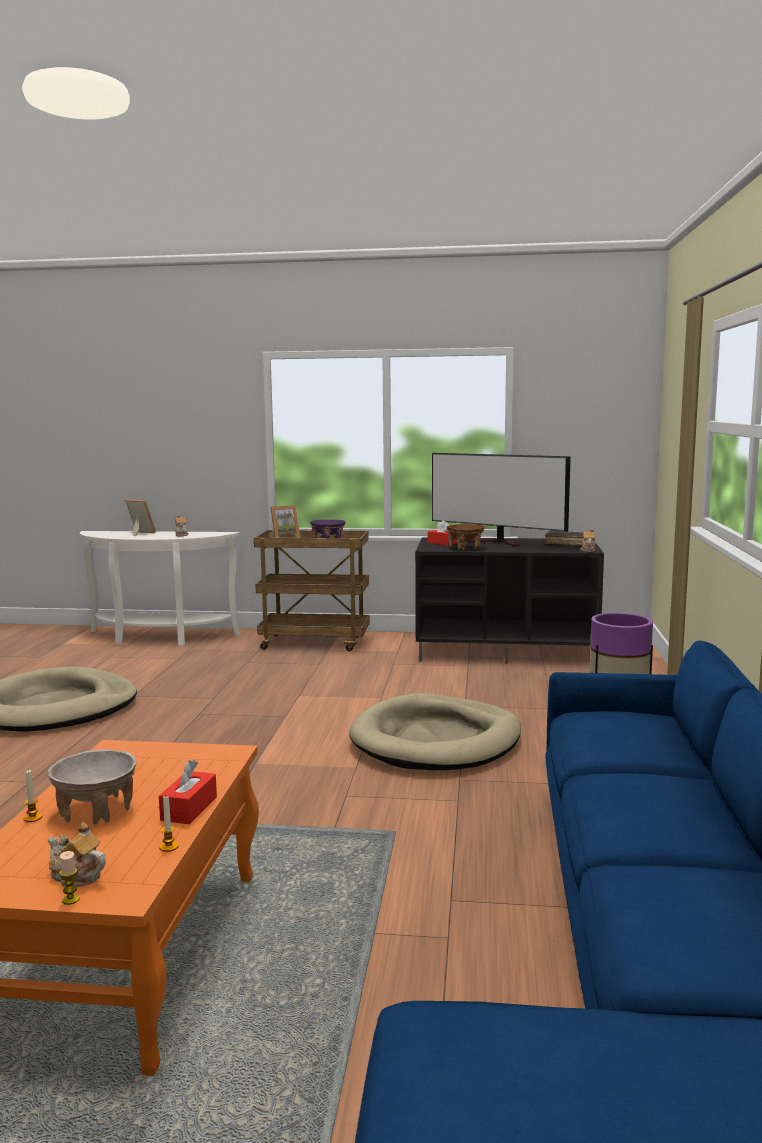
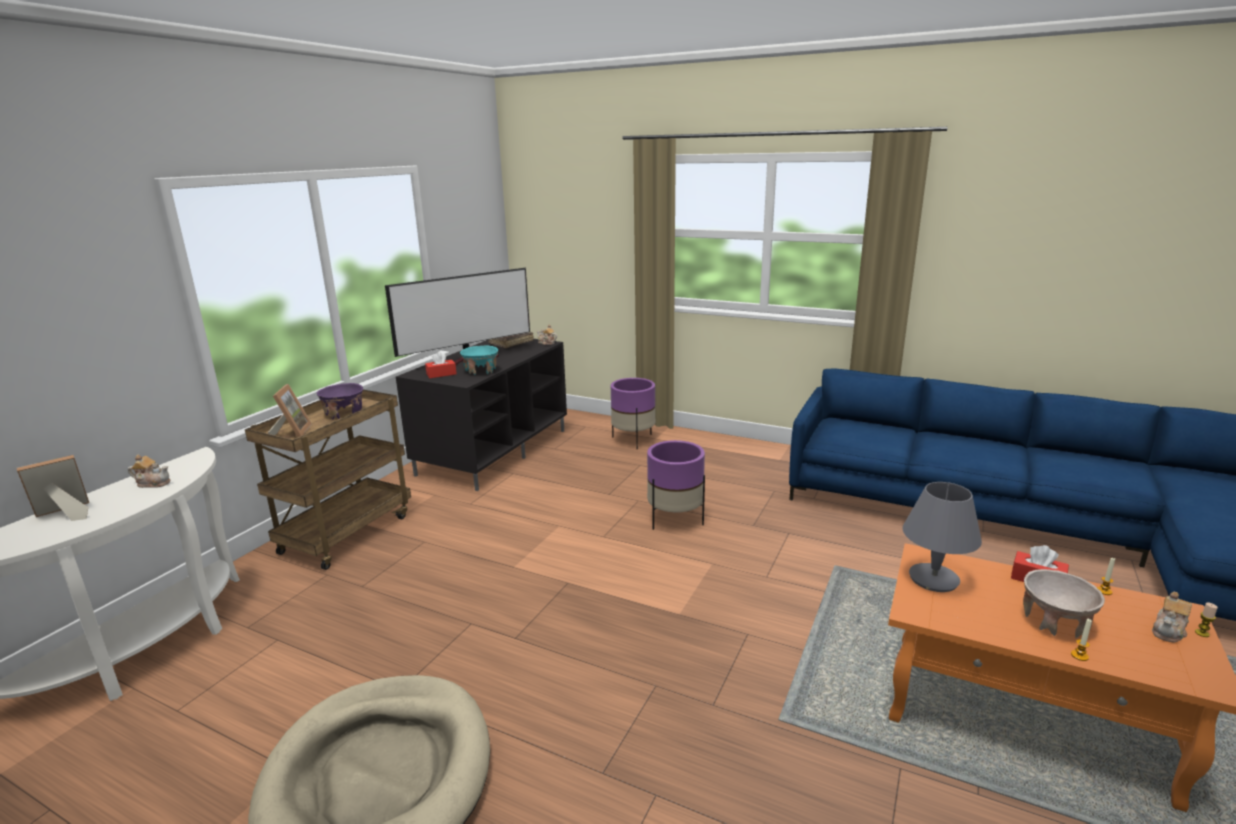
camera: 70 degrees left, 10 degrees up
beige dog bed [349,693,521,770] -> purple planter [647,440,705,530]
brown bowl [447,524,485,551] -> turquoise bowl [460,345,498,375]
none -> grey table lamp [902,482,982,592]

